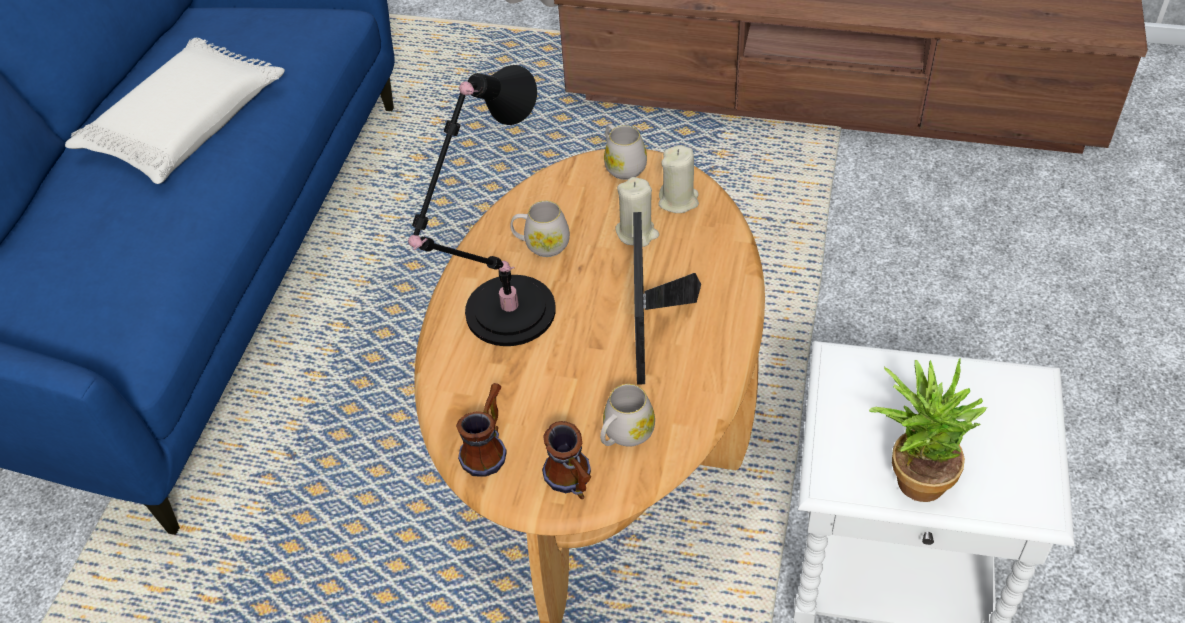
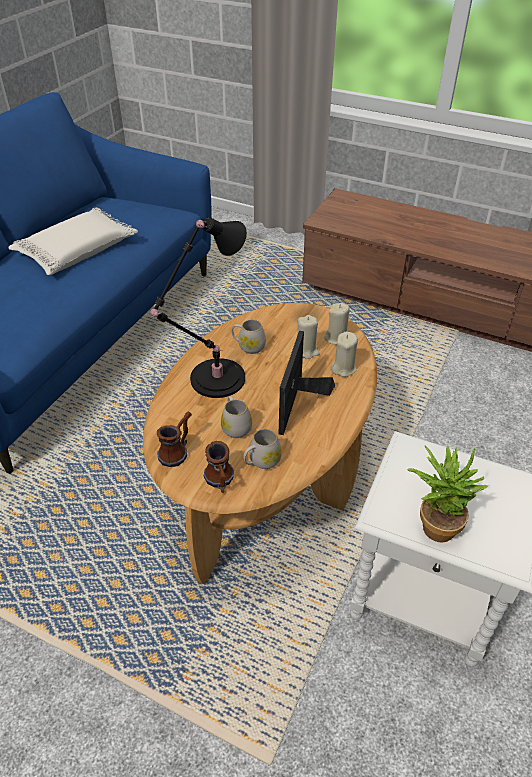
camera: 10 degrees right, 5 degrees down
white mug [604,124,647,180] -> white mug moved to [221,396,252,438]
none -> beige candle [331,331,358,377]

